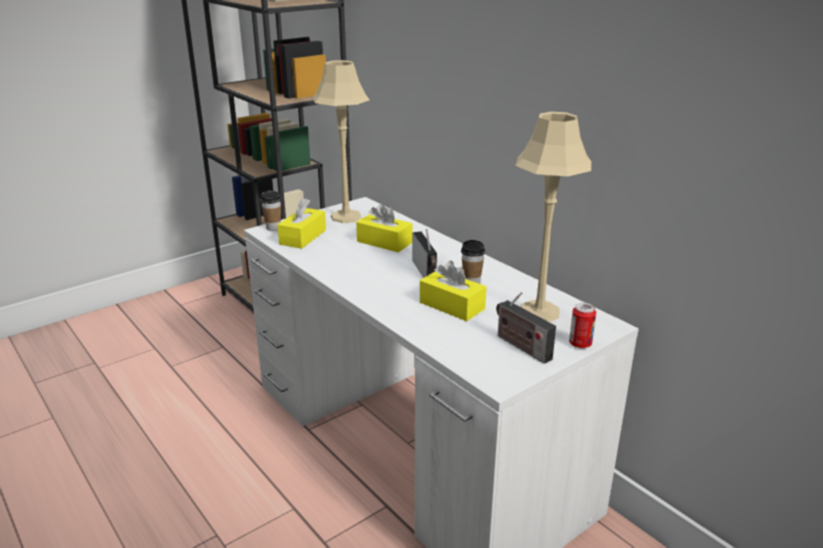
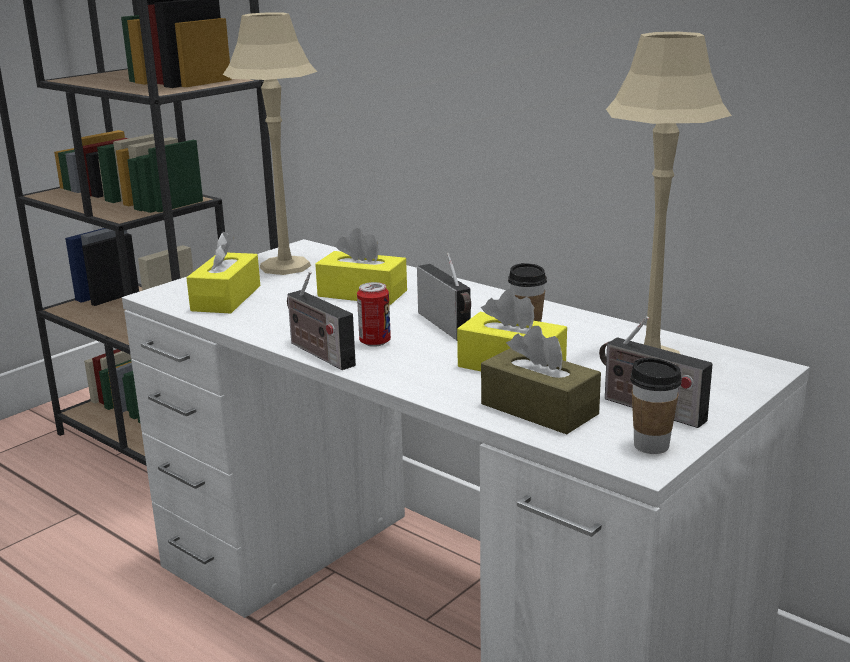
camera: 10 degrees left, 5 degrees down
cup [260,191,281,231] -> cup moved to [630,358,682,454]
can [569,303,596,348] -> can moved to [357,282,391,347]
none -> radio [287,271,356,370]
none -> brown tissue box [481,326,601,434]

